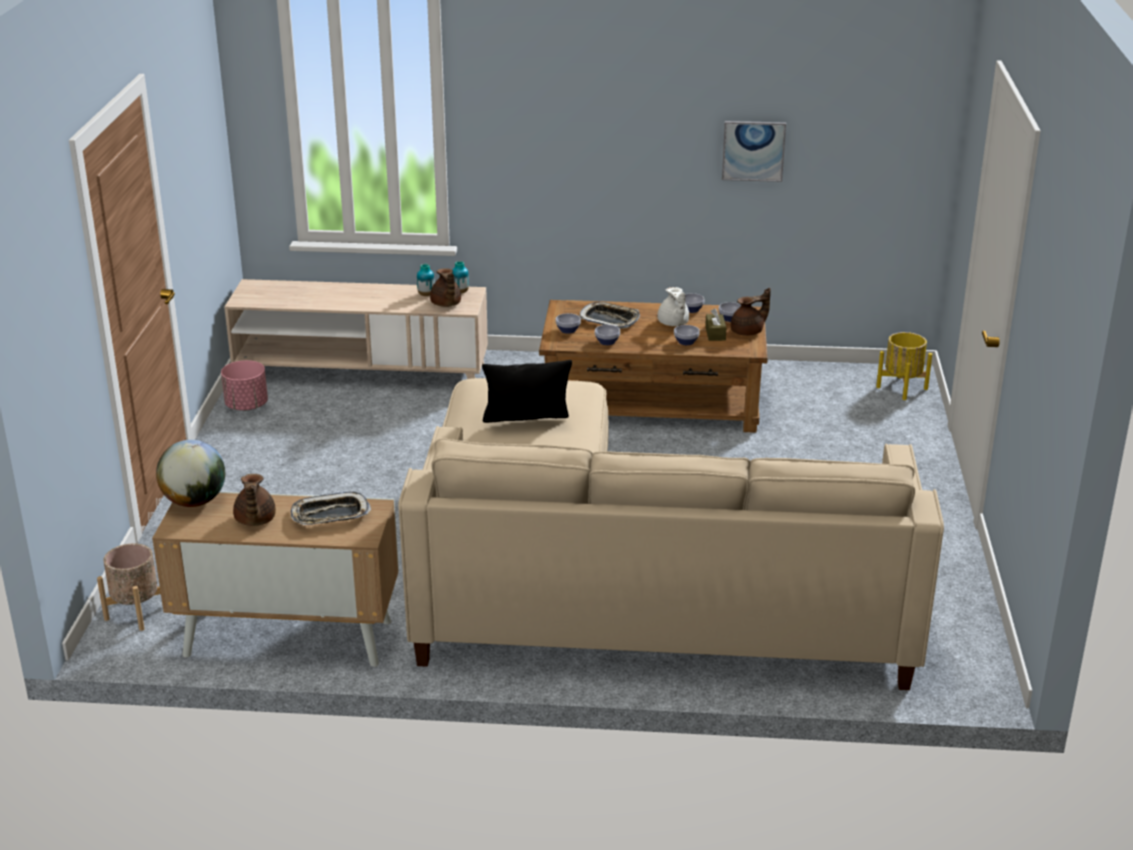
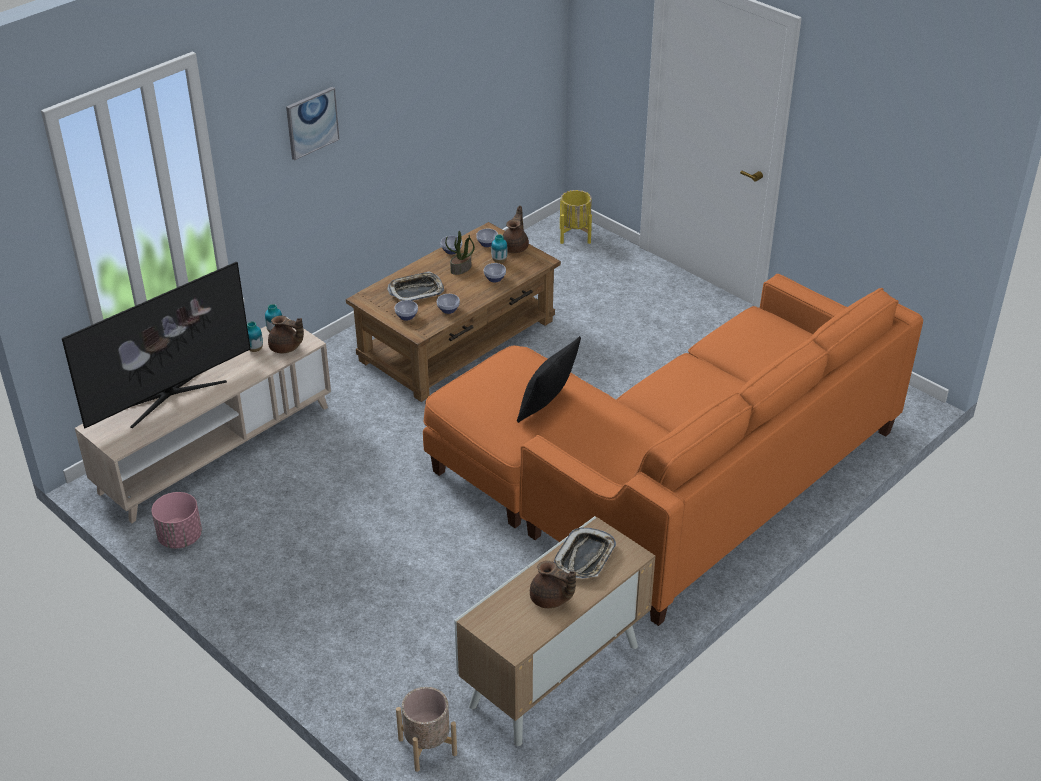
camera: 50 degrees left, 10 degrees up
globe [156,440,225,507] -> none
beige sofa [398,378,944,690] -> orange sofa [423,274,923,626]
white teapot [657,287,689,326] -> potted plant [445,231,475,275]
brown tissue box [705,309,727,341] -> vase [491,234,508,263]
picture [722,121,786,182] -> picture moved to [286,87,340,160]
none -> television [62,262,251,429]

